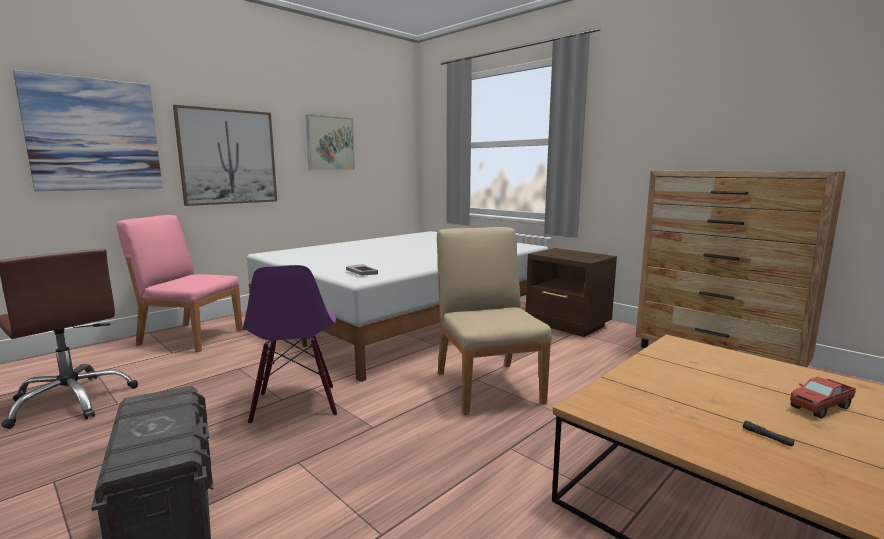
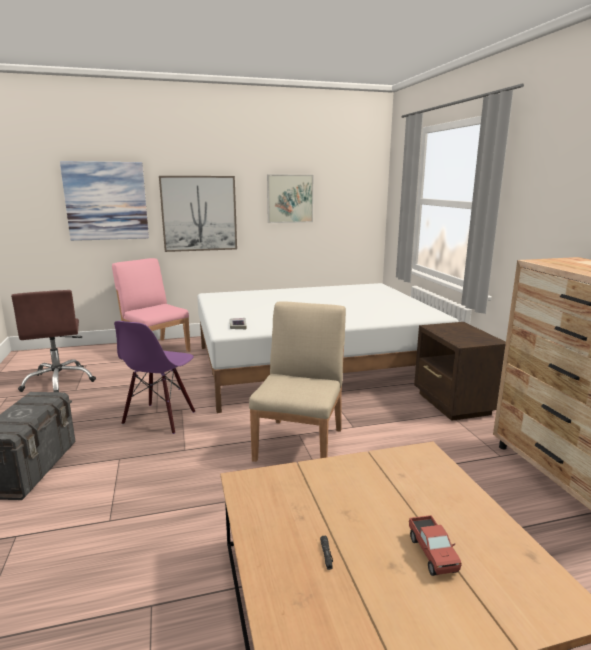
camera: 30 degrees right, 5 degrees up
toy truck [790,377,856,419] -> toy truck turned 105 degrees counterclockwise [409,515,462,576]

